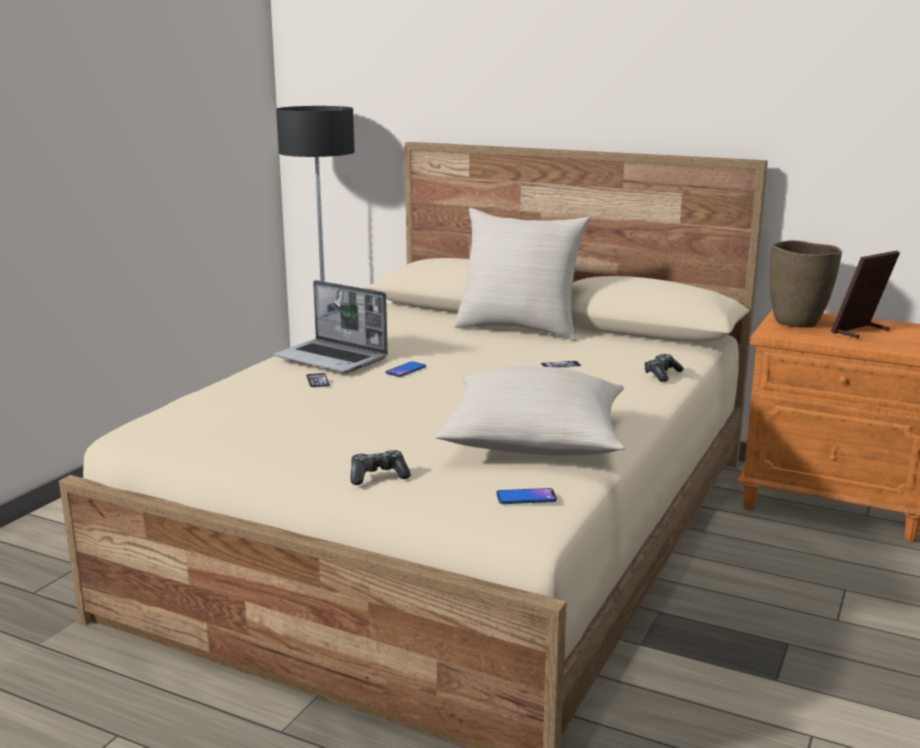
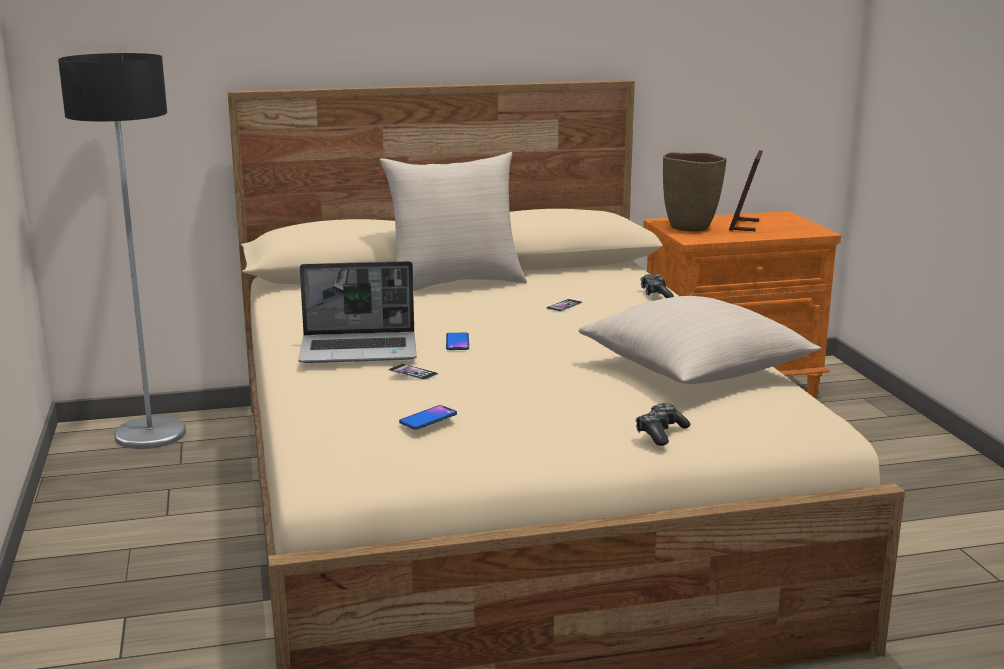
camera: 40 degrees left, 0 degrees up
phone [496,488,557,504] -> phone moved to [399,405,457,430]

